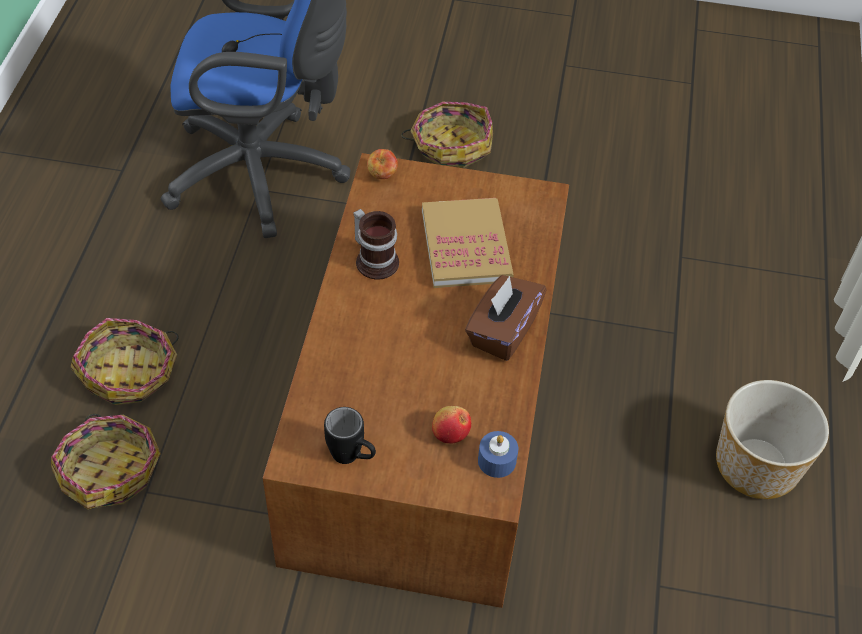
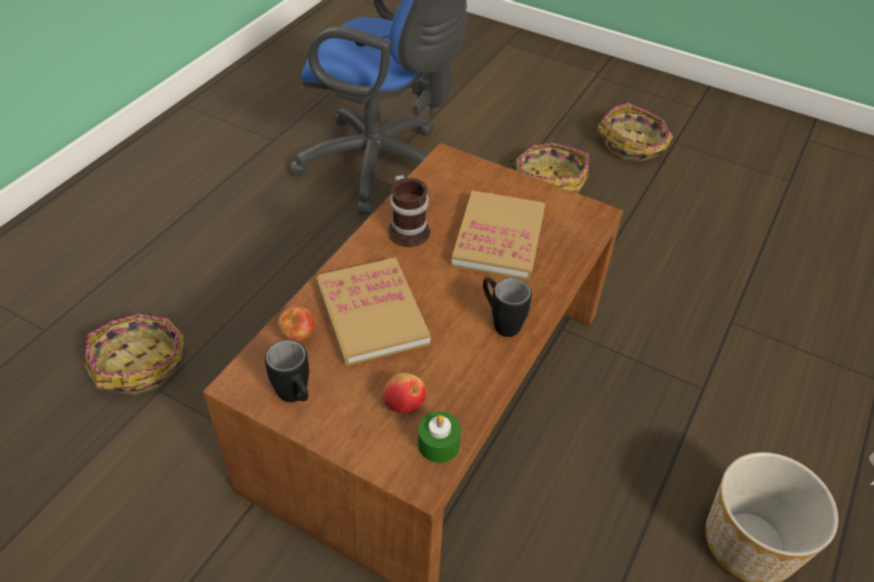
camera: 20 degrees right, 5 degrees down
basket [70,318,179,405] -> basket moved to [597,103,673,162]
apple [367,149,398,179] -> apple moved to [278,306,315,342]
brown tissue box [465,275,547,361] -> black mug [483,277,532,337]
blue candle [478,431,518,478] -> green candle [418,411,461,463]
none -> book [316,257,431,366]

